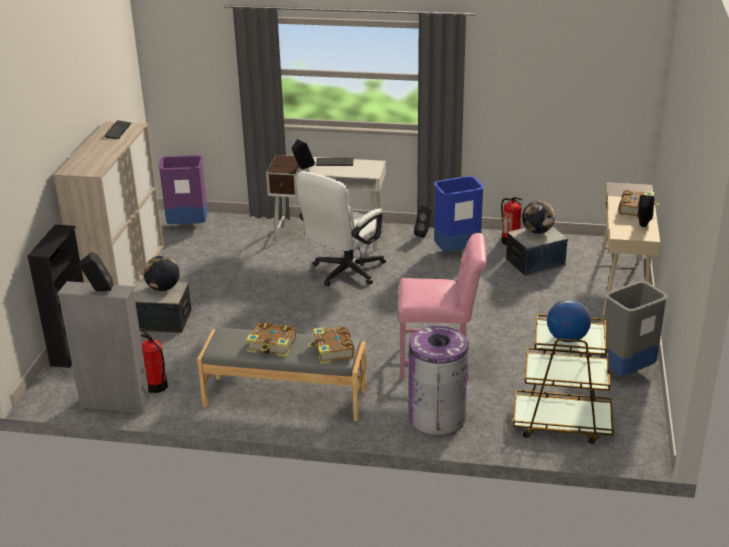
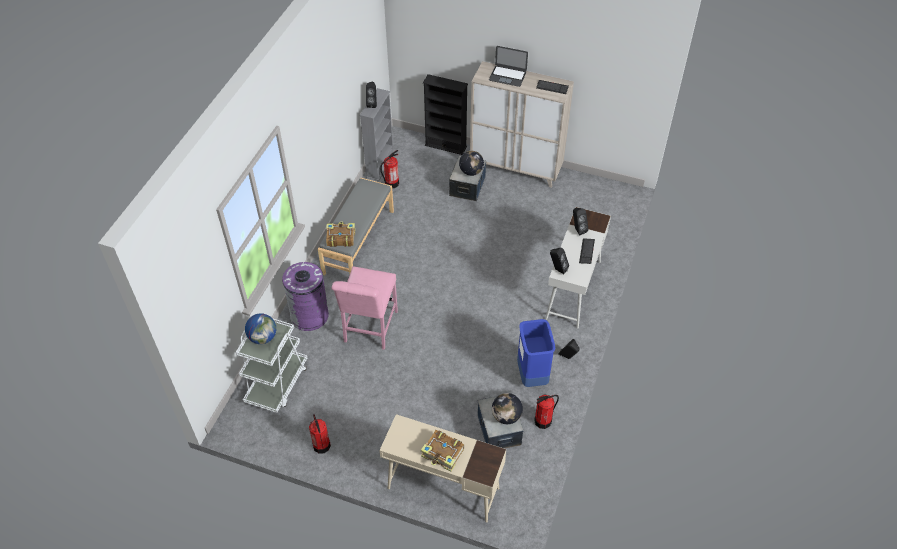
camera: 100 degrees right, 20 degrees up
purple trash can [158,155,208,224] -> none
book [246,322,296,357] -> none
white office chair [296,171,386,286] -> none
brown cart [513,314,614,444] -> white cart [236,318,307,413]
grey trash can [600,281,668,376] -> fire extinguisher [309,414,331,454]
black speaker [638,195,654,227] -> black speaker moved to [550,248,569,274]
none -> laptop [489,46,528,87]

